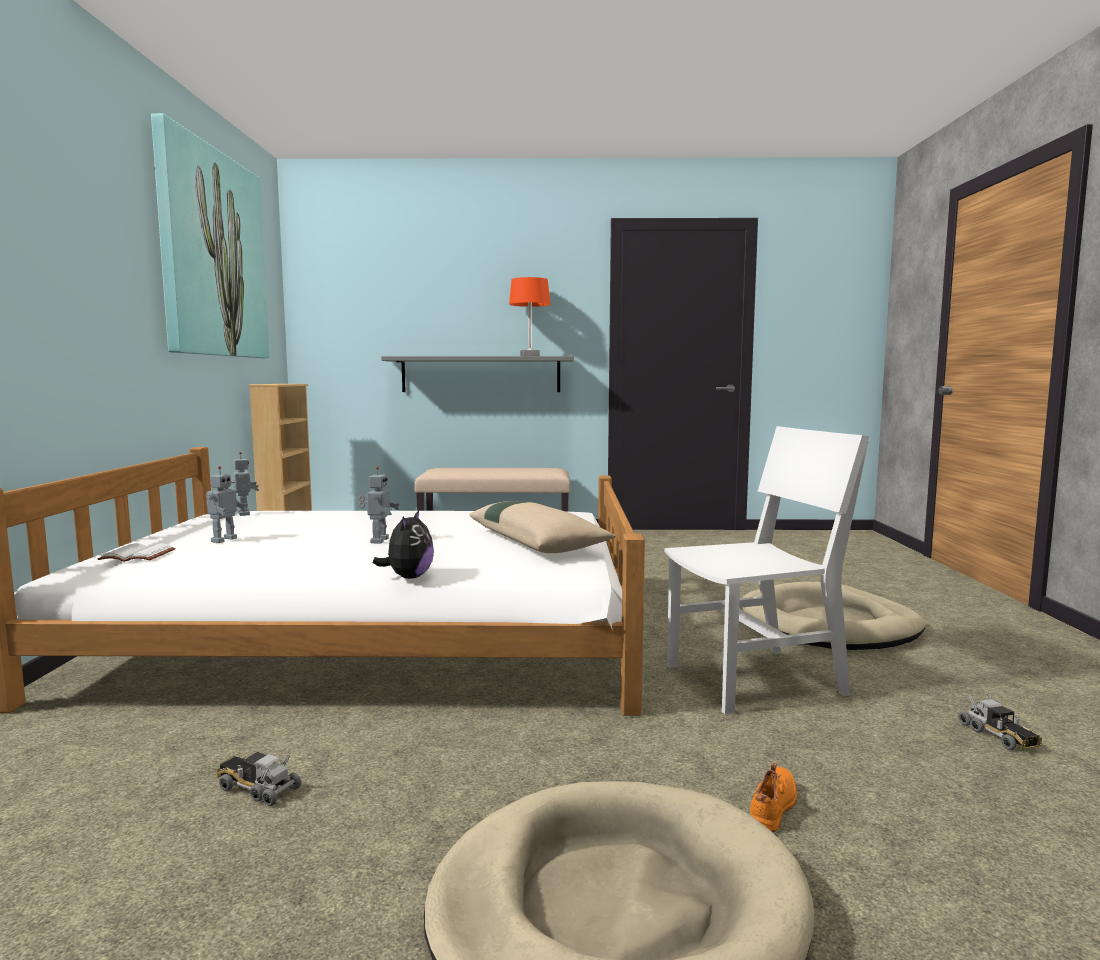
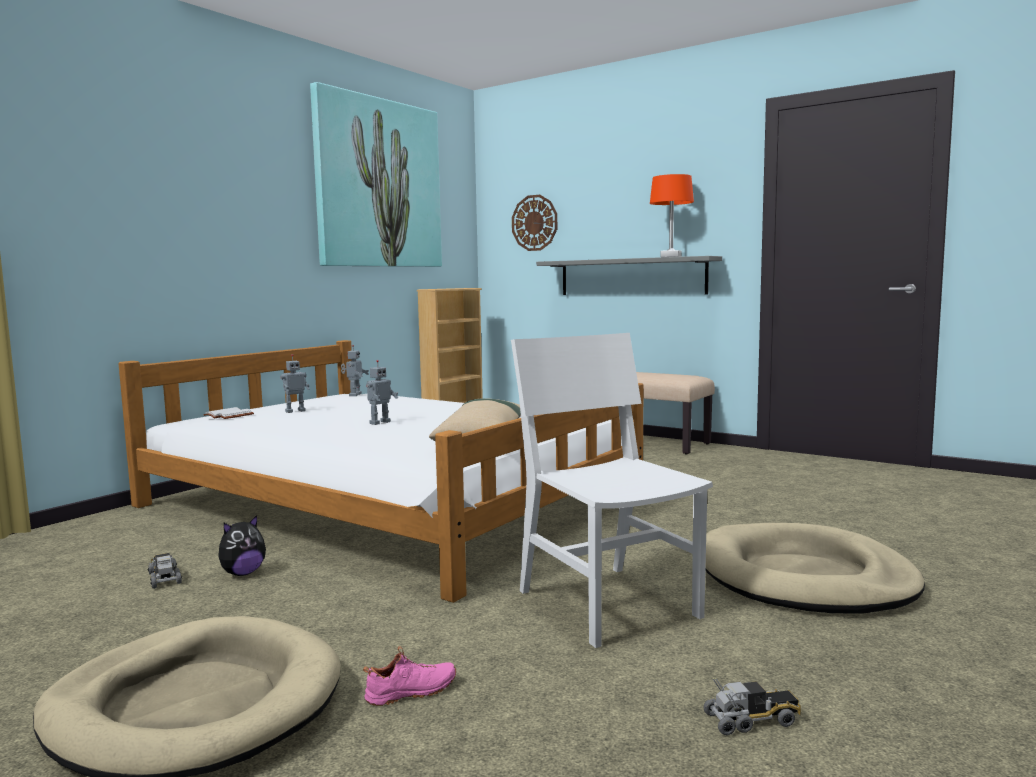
camera: 35 degrees right, 0 degrees up
plush toy [373,510,434,579] -> plush toy moved to [218,515,266,576]
white chair [664,426,869,714] -> white chair turned 135 degrees counterclockwise [511,333,713,648]
orange shoe [750,762,797,833] -> pink shoe [363,646,456,706]
toy truck [958,692,1042,750] -> toy truck turned 120 degrees counterclockwise [703,678,801,735]
none -> wall clock [512,195,557,251]

